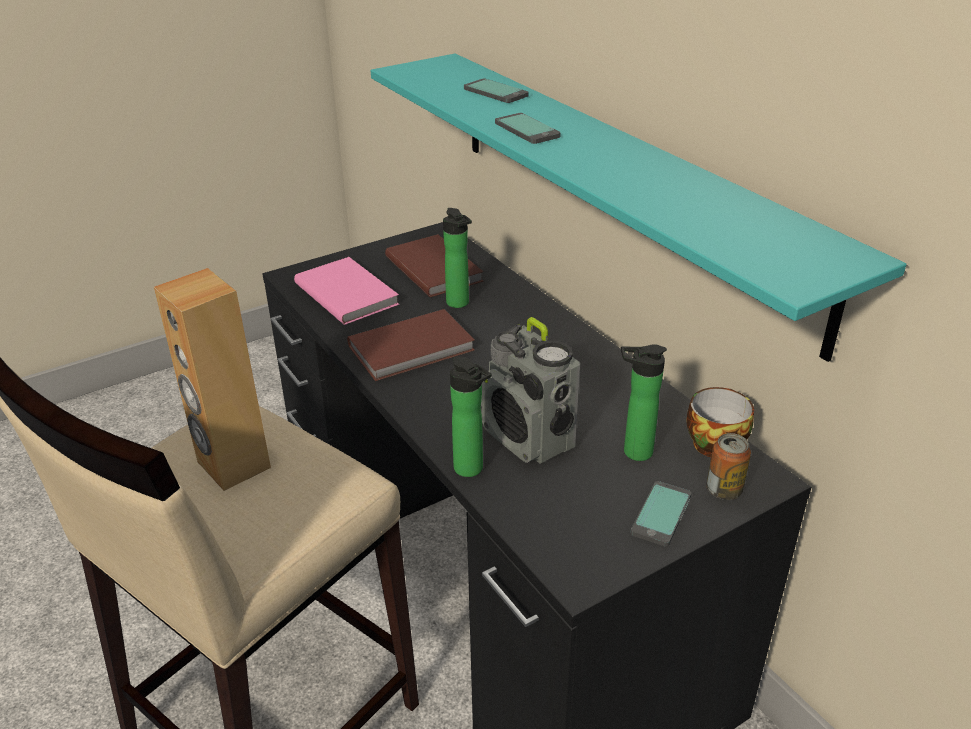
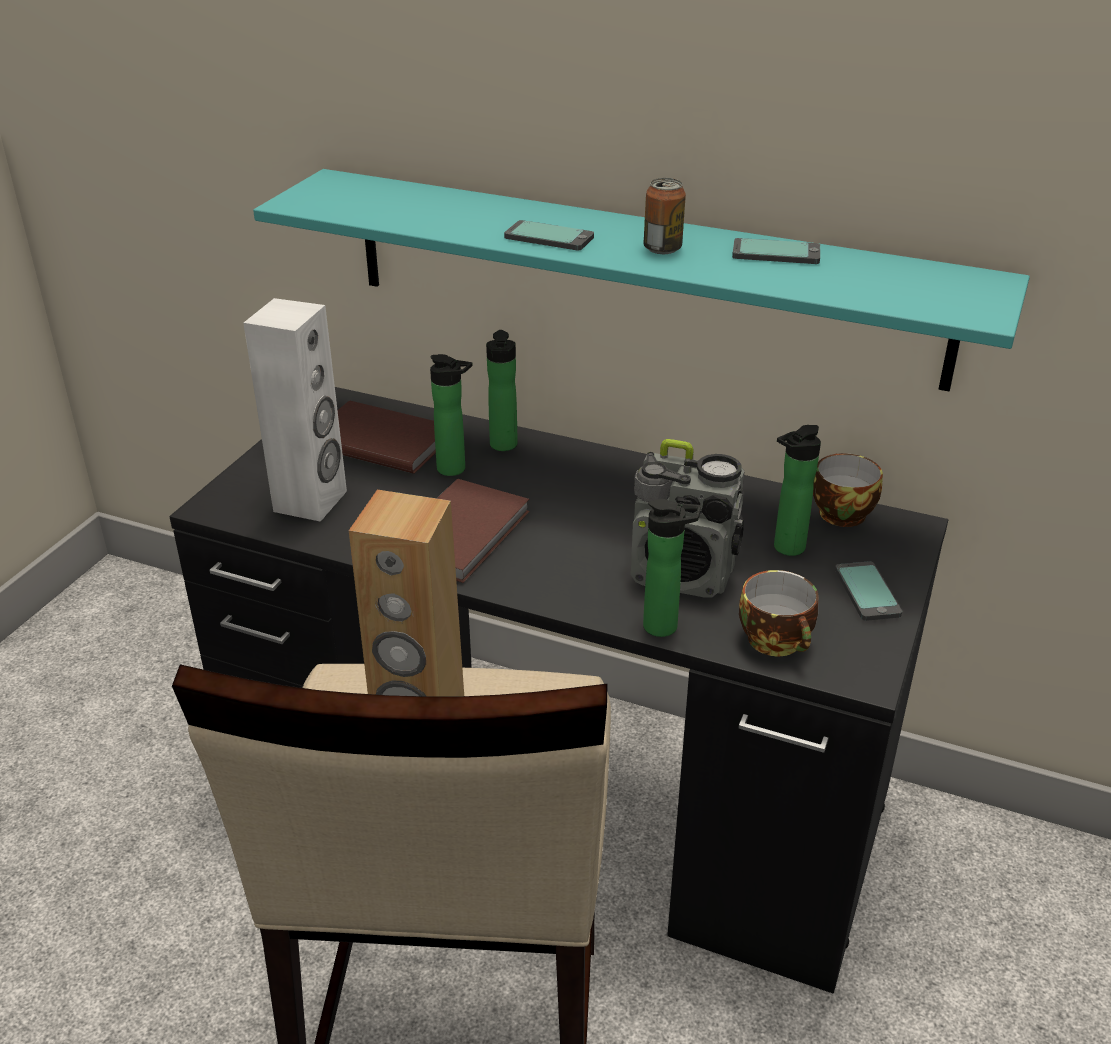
camera: 35 degrees left, 0 degrees up
pink book [294,257,399,325] -> white speaker [243,298,347,522]
phone [464,79,529,103] -> phone moved to [732,238,820,264]
can [706,433,751,500] -> can moved to [643,178,686,254]
none -> bottle [486,330,518,451]
none -> cup [739,570,819,656]

